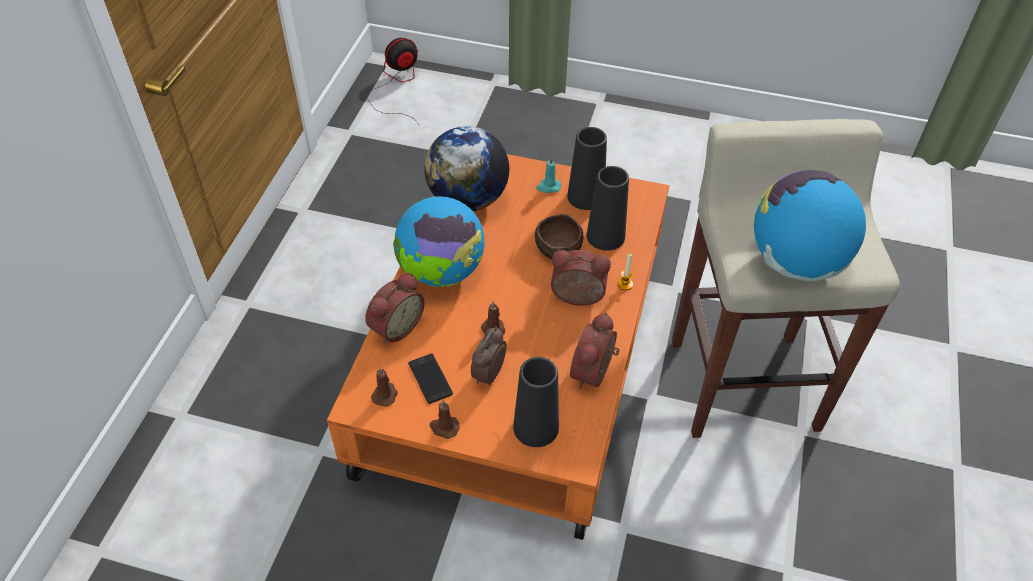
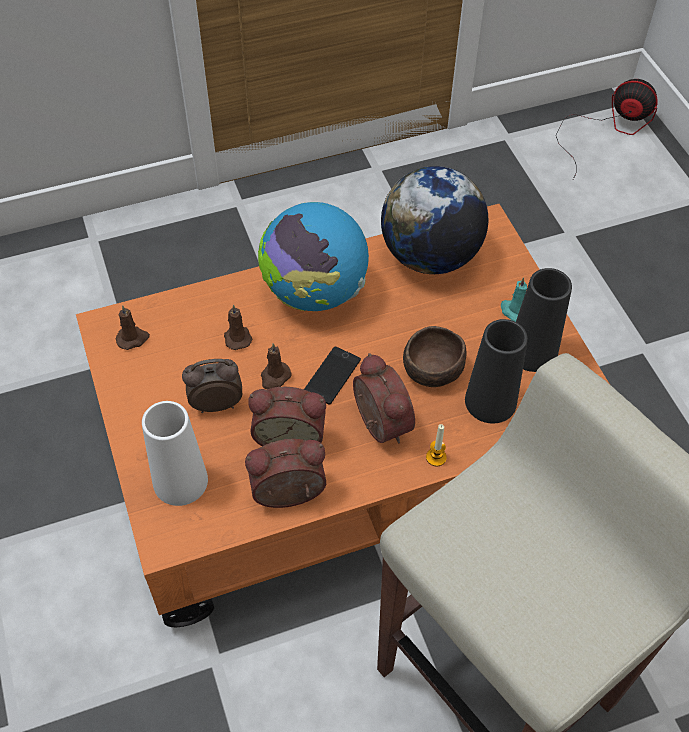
camera: 55 degrees right, 5 degrees up
alarm clock [365,273,424,344] -> alarm clock moved to [248,387,326,446]
phone [408,354,453,404] -> phone moved to [304,347,361,405]
brown candle [430,400,460,439] -> brown candle moved to [224,305,253,350]
black vase [513,357,559,447] -> white vase [142,401,208,506]
globe [754,170,866,281] -> none

